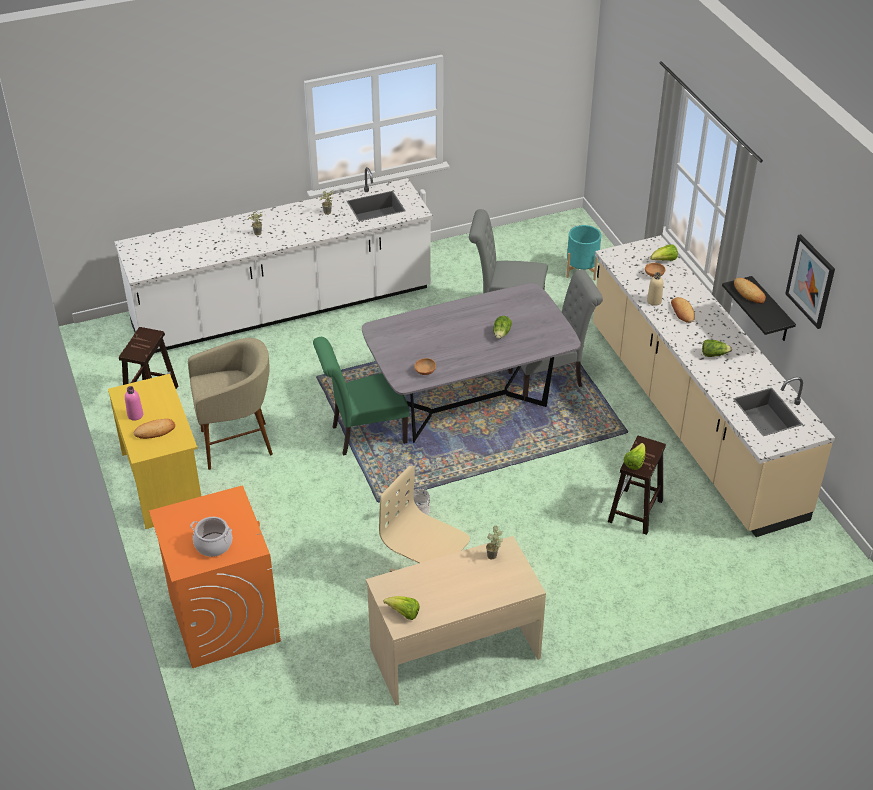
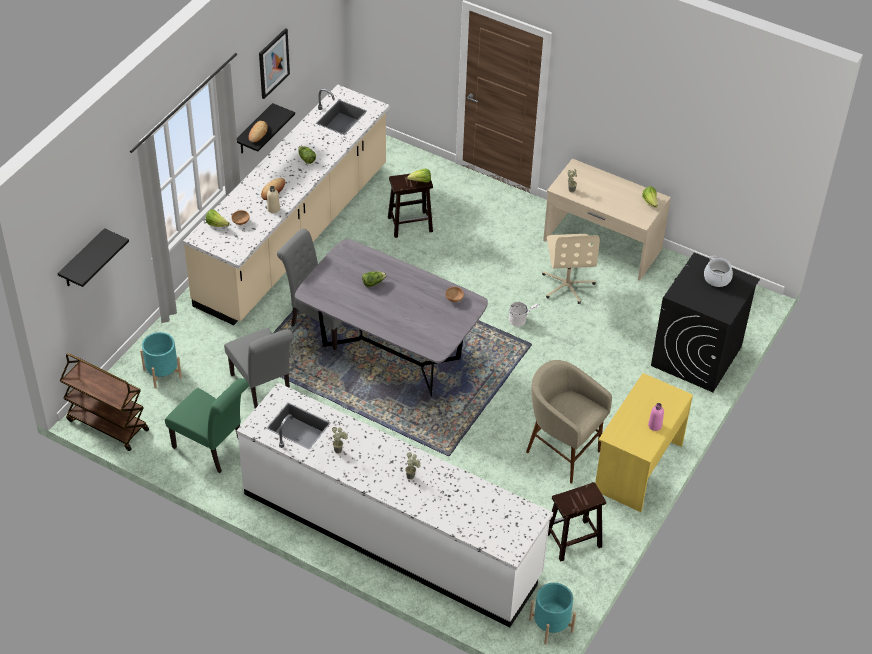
camera: 130 degrees left, 5 degrees up
bread [134,419,175,439] -> none
orange washing machine [149,486,281,668] -> black washing machine [651,253,760,392]
green chair [313,337,410,456] -> green chair moved to [165,378,249,473]
none -> black shelf [57,228,129,287]
none -> brown cart [60,353,149,451]
none -> turquoise planter [529,583,576,645]

